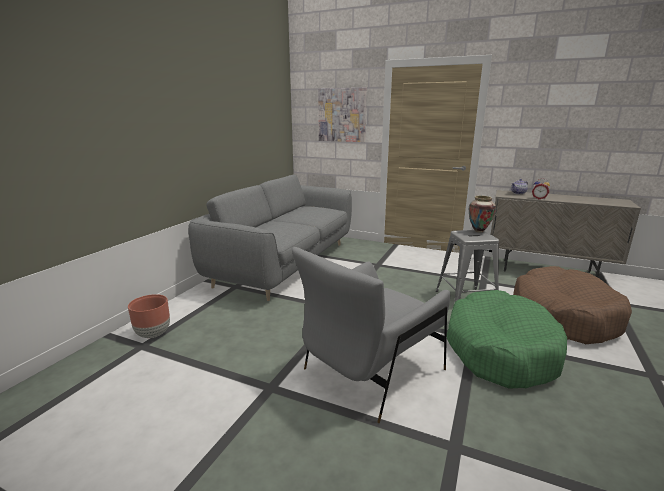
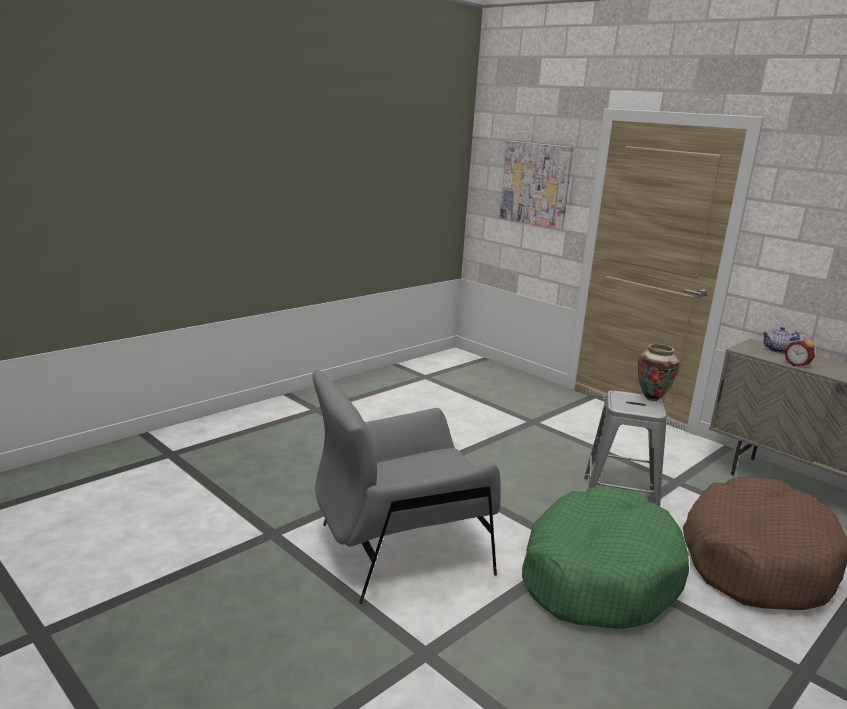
camera: 20 degrees right, 0 degrees up
brown planter [128,294,170,338] -> none
grey sofa [188,175,352,301] -> none

